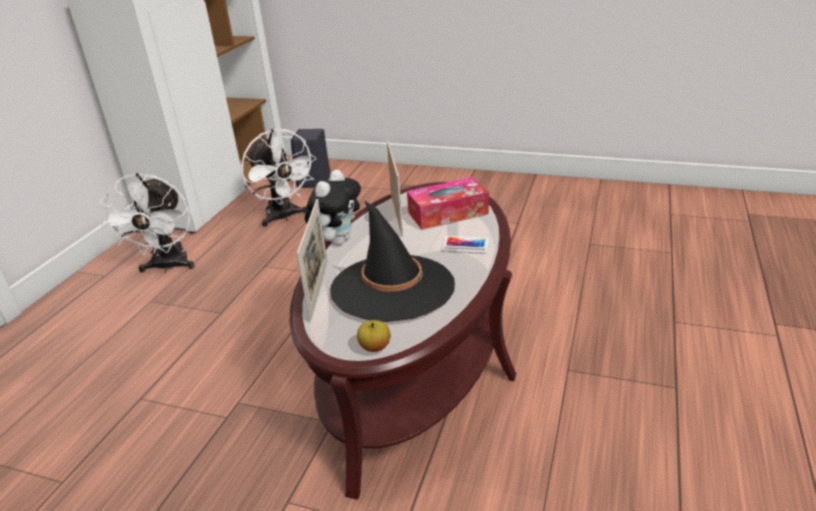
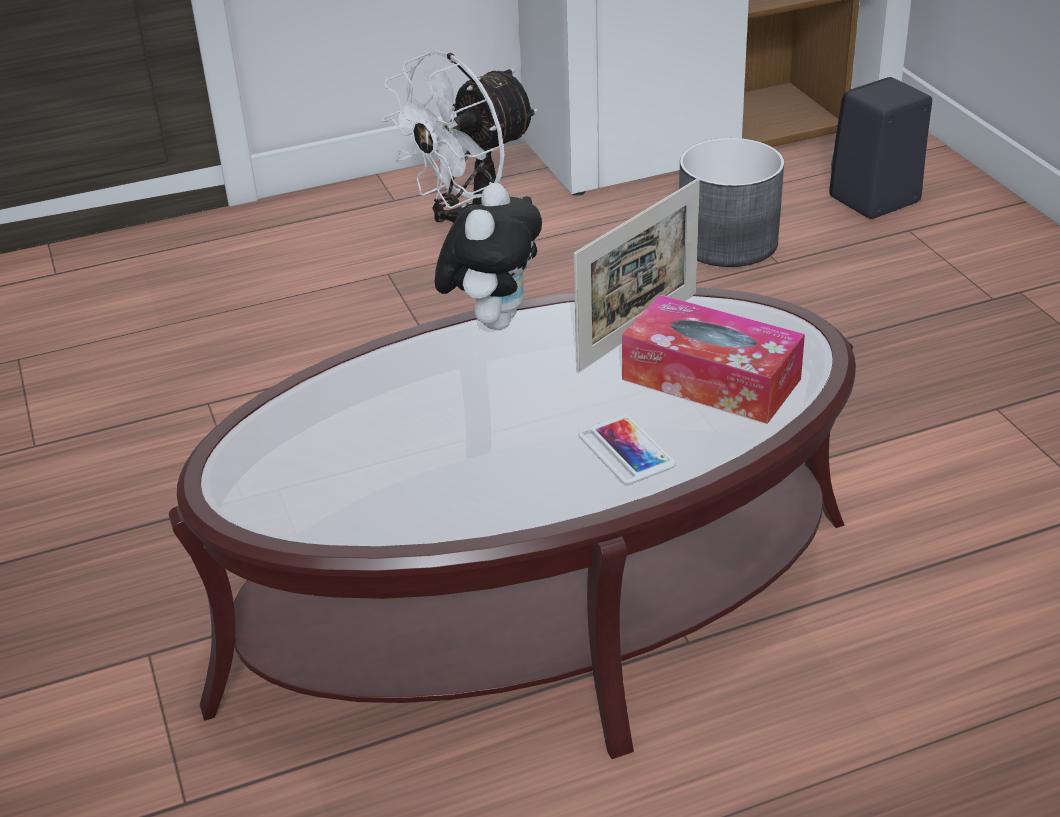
camera: 50 degrees right, 5 degrees up
white fan [241,129,317,227] -> grey planter [679,138,784,267]
picture frame [297,199,328,321] -> none
plush toy [305,170,361,245] -> plush toy turned 60 degrees counterclockwise [435,183,542,330]
black hat [330,200,455,322] -> none
apple [357,320,390,352] -> none

